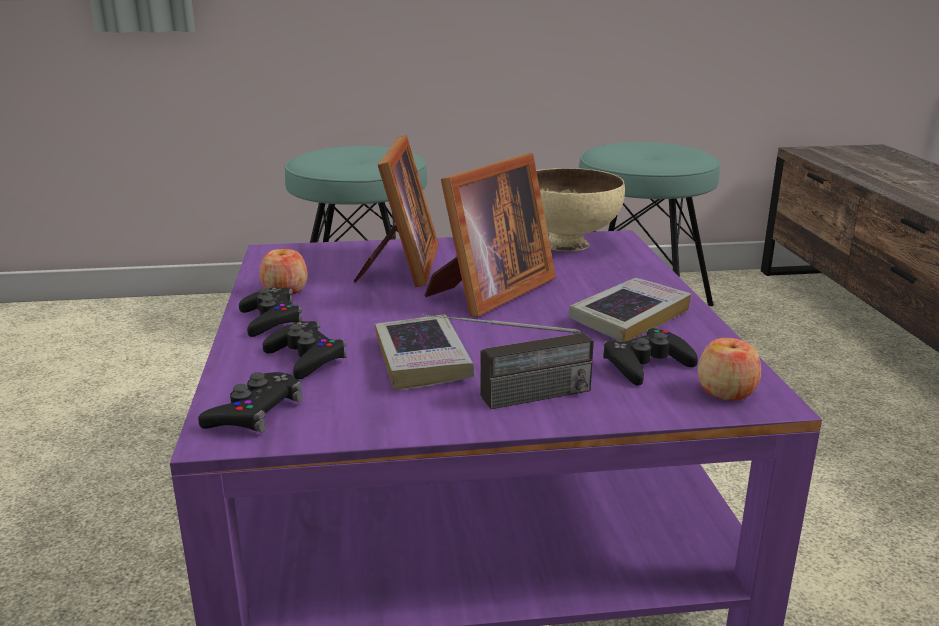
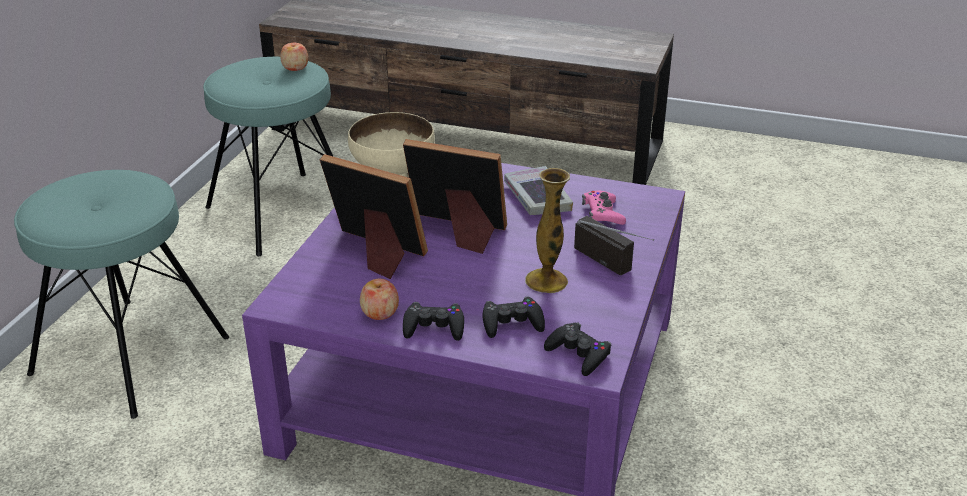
camera: 65 degrees left, 10 degrees up
book [375,314,474,390] -> vase [525,168,570,293]
radio [421,314,594,409] -> radio turned 45 degrees counterclockwise [574,216,654,275]
picture frame [424,153,556,316] -> picture frame turned 45 degrees counterclockwise [403,139,507,254]
black game controller [603,328,698,386] -> pink game controller [582,191,626,225]
apple [698,338,761,401] -> apple moved to [280,43,308,71]

